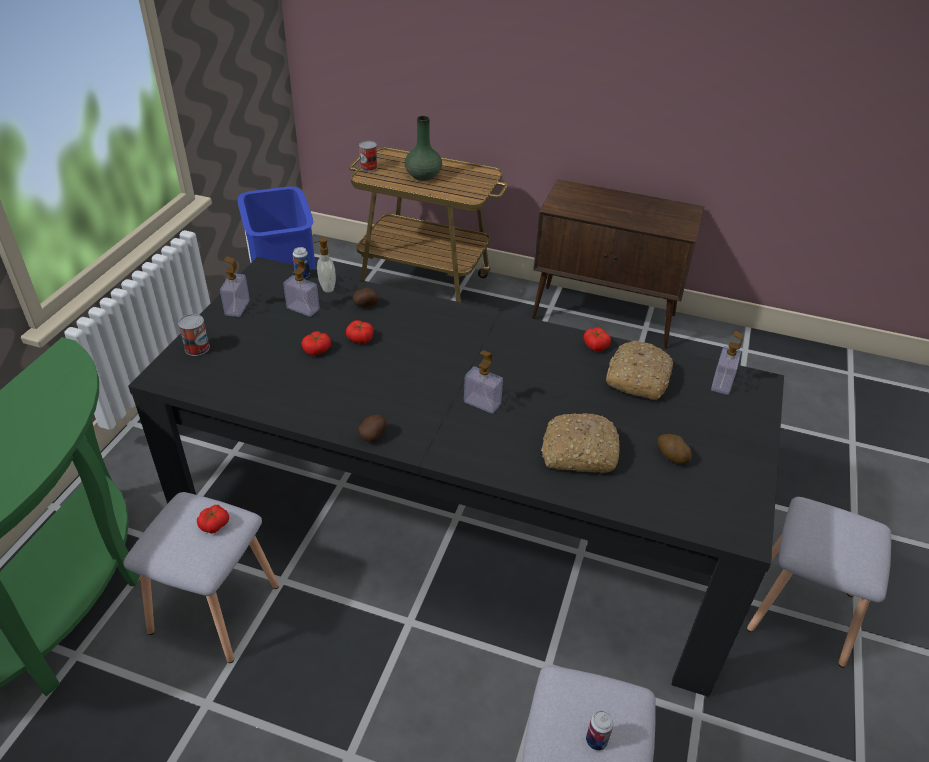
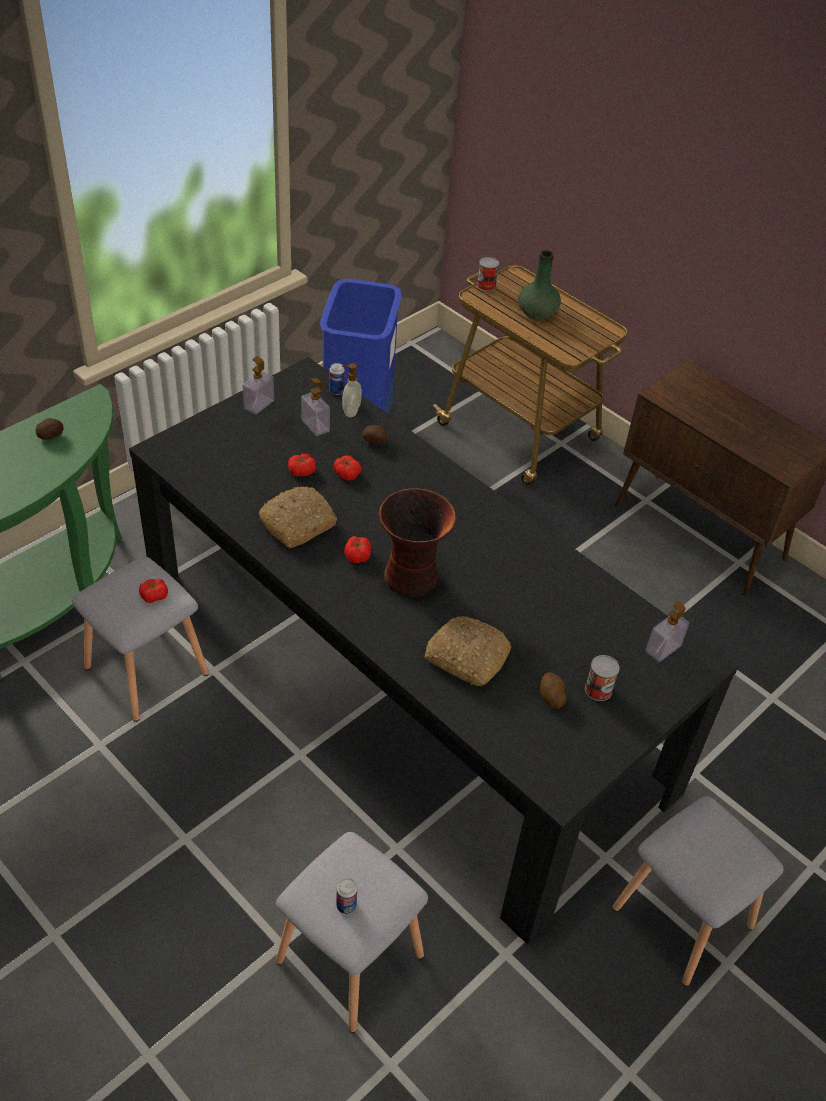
camera: 25 degrees right, 5 degrees up
can [178,314,210,356] -> can moved to [585,655,620,701]
potato [358,415,386,441] -> potato moved to [36,418,64,440]
soap dispenser [464,350,503,414] -> vase [379,488,456,597]
tomato [583,327,611,352] -> tomato moved to [344,536,371,563]
bread [606,341,673,400] -> bread moved to [259,487,337,548]

